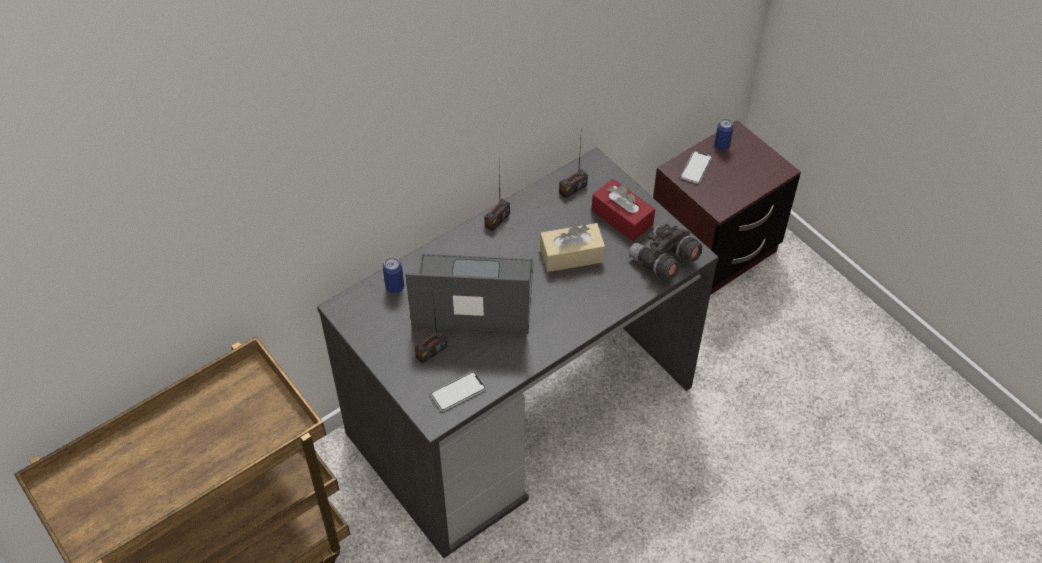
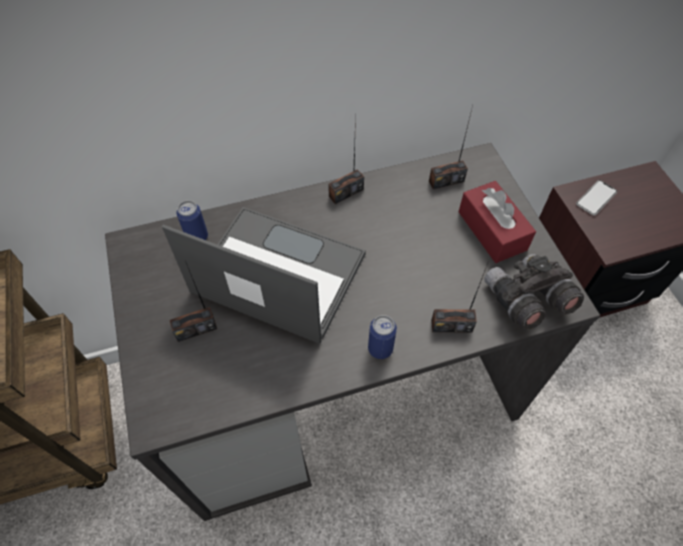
camera: 20 degrees right, 5 degrees up
phone [431,372,486,411] -> none
beige tissue box [540,223,605,272] -> none
can [714,118,734,151] -> can moved to [368,315,397,359]
none -> radio [431,261,489,333]

